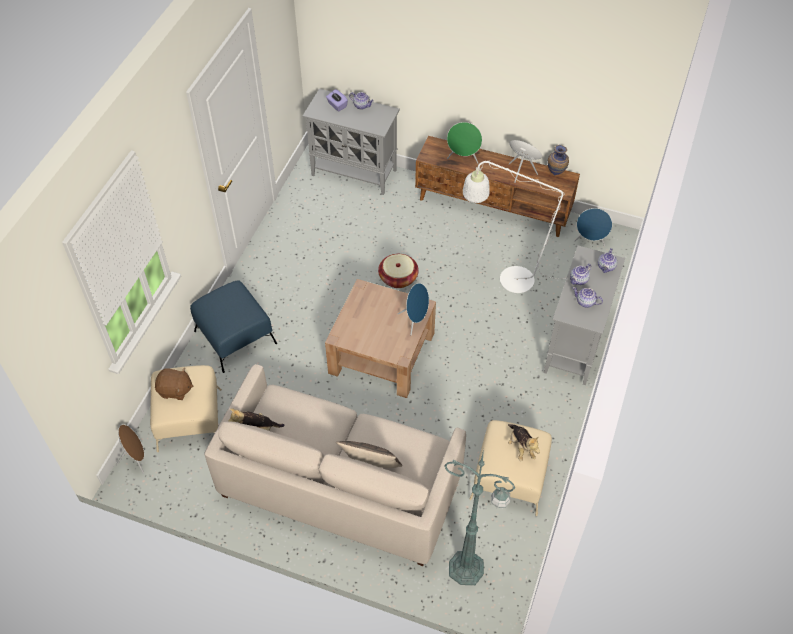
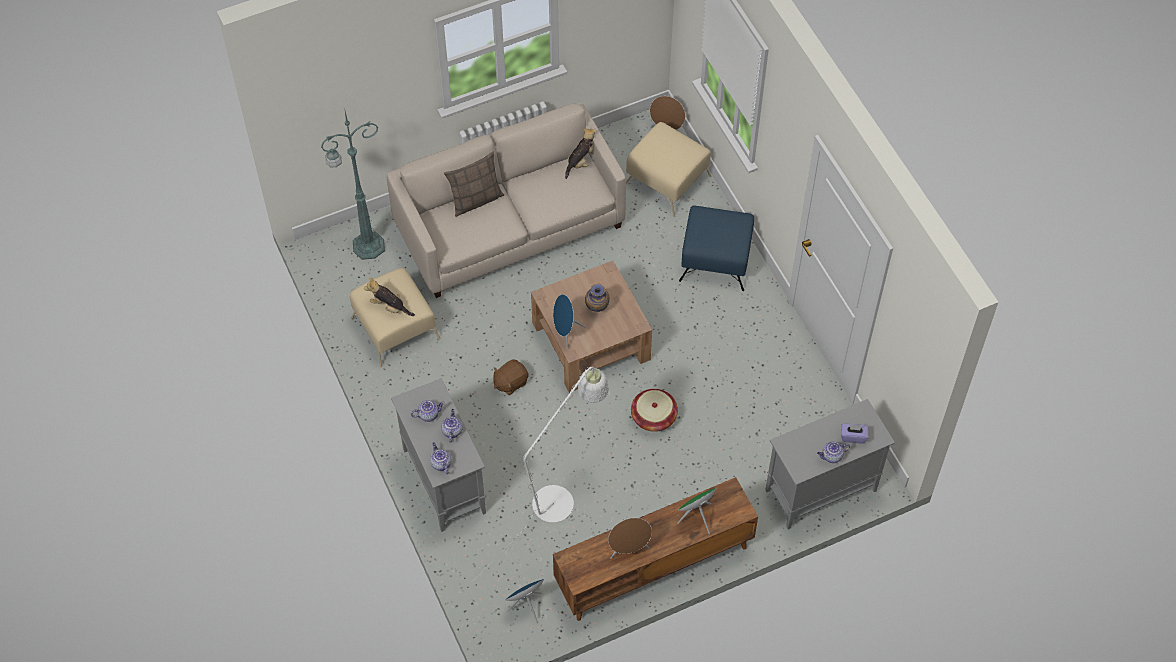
camera: 135 degrees right, 5 degrees up
brown plush toy [155,368,193,400] -> brown plush toy moved to [493,359,529,395]
vase [547,145,569,175] -> vase moved to [585,283,610,312]

